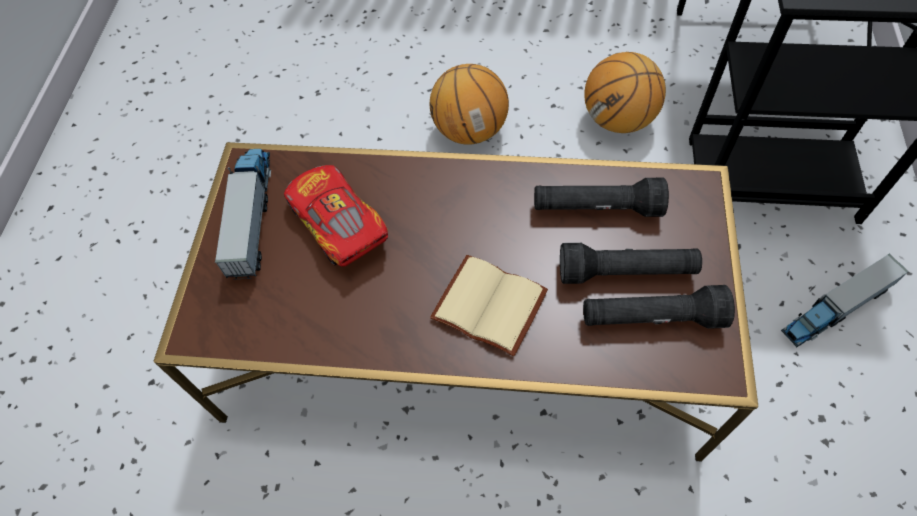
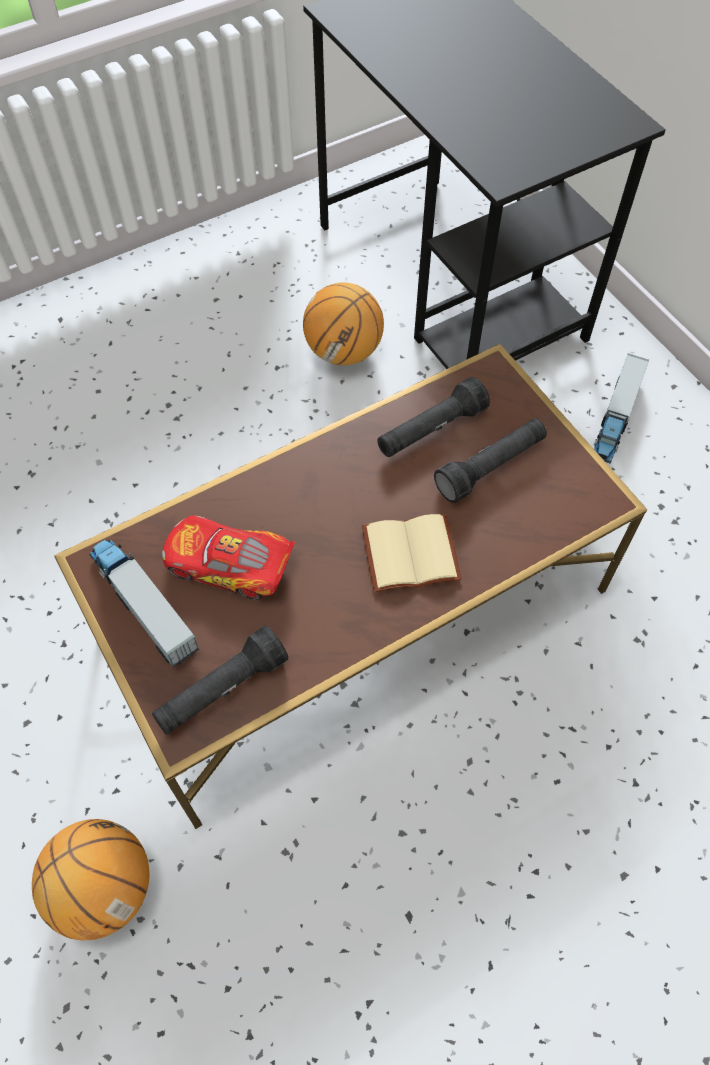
camera: 40 degrees left, 0 degrees up
basketball [430,64,509,145] -> basketball moved to [32,819,149,940]
black flashlight [583,285,735,329] -> black flashlight moved to [152,626,288,735]

